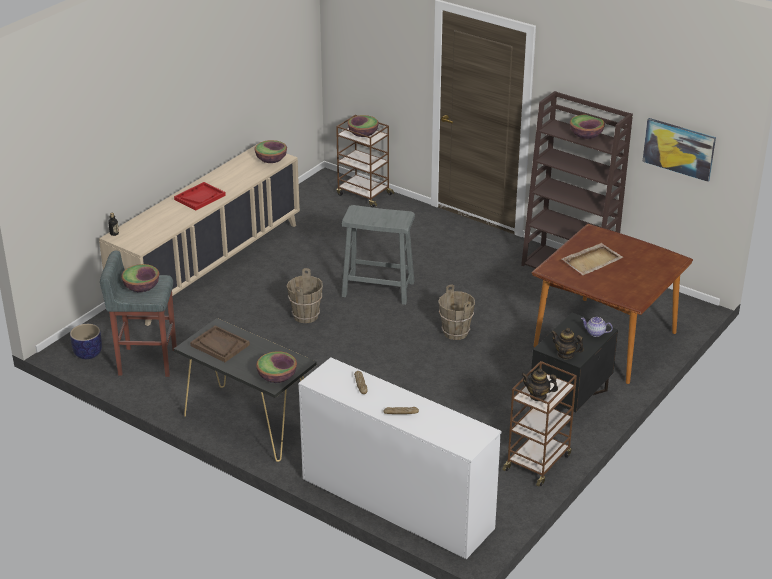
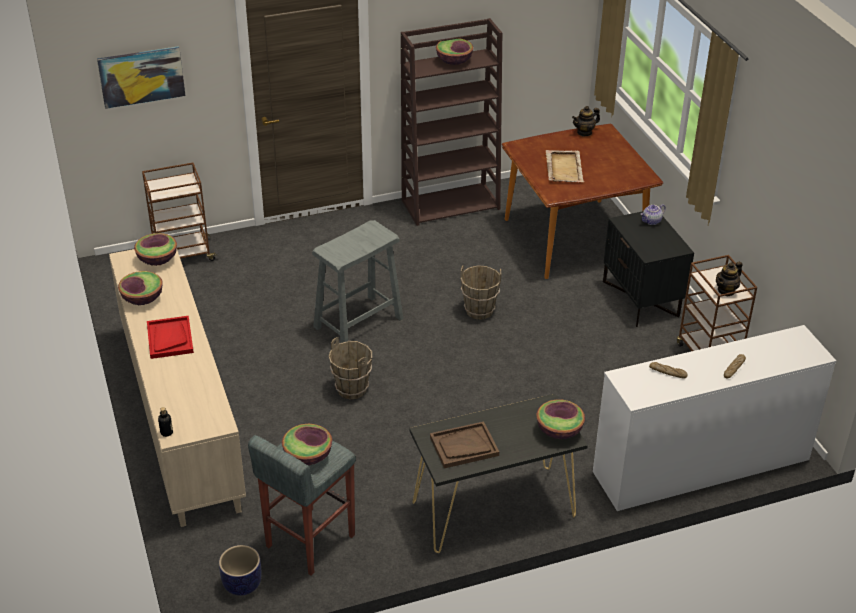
camera: 55 degrees left, 5 degrees up
bowl [348,115,379,137] -> bowl moved to [118,271,163,305]
teapot [551,328,584,360] -> teapot moved to [572,106,600,136]
picture [642,118,716,182] -> picture moved to [97,46,185,109]

